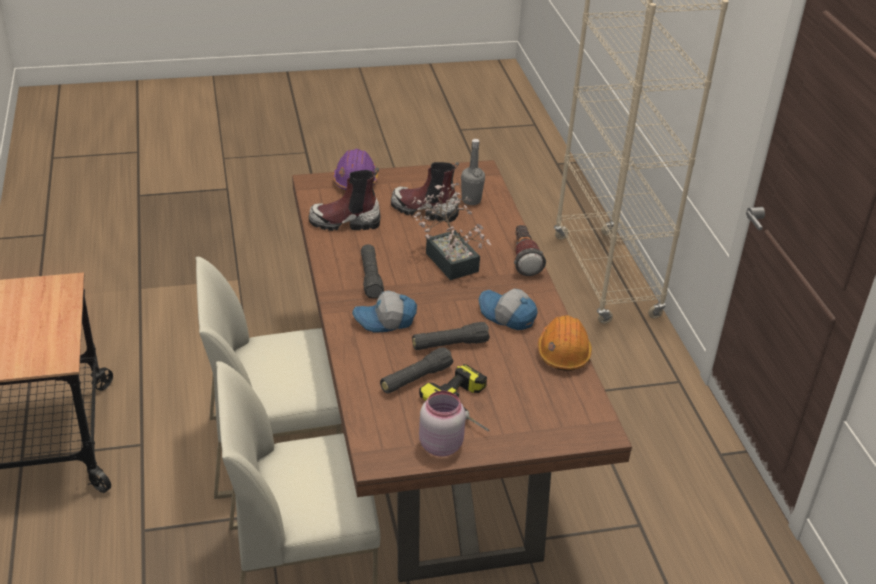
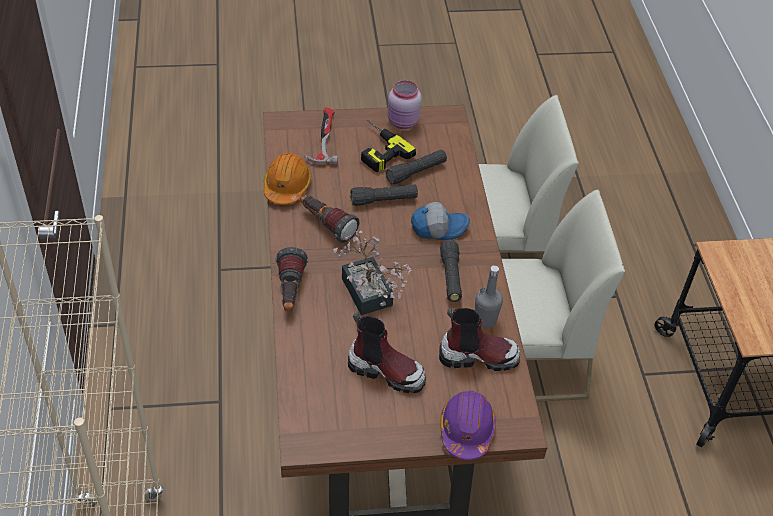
camera: 175 degrees left, 10 degrees up
grey bottle [461,139,485,205] -> grey bottle moved to [475,265,503,328]
cap [478,289,538,330] -> flashlight [301,195,359,243]
none -> hammer [305,107,338,165]

